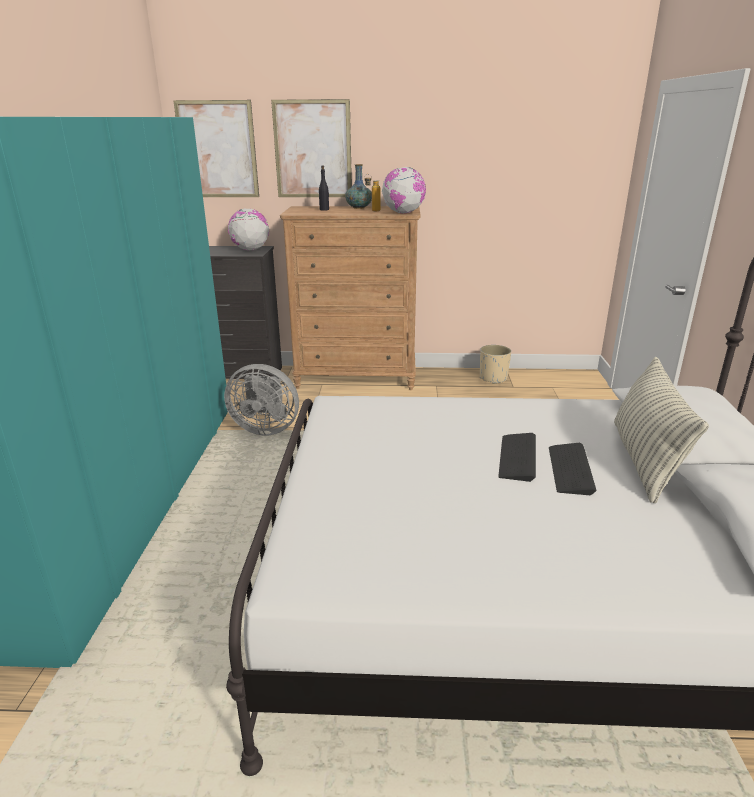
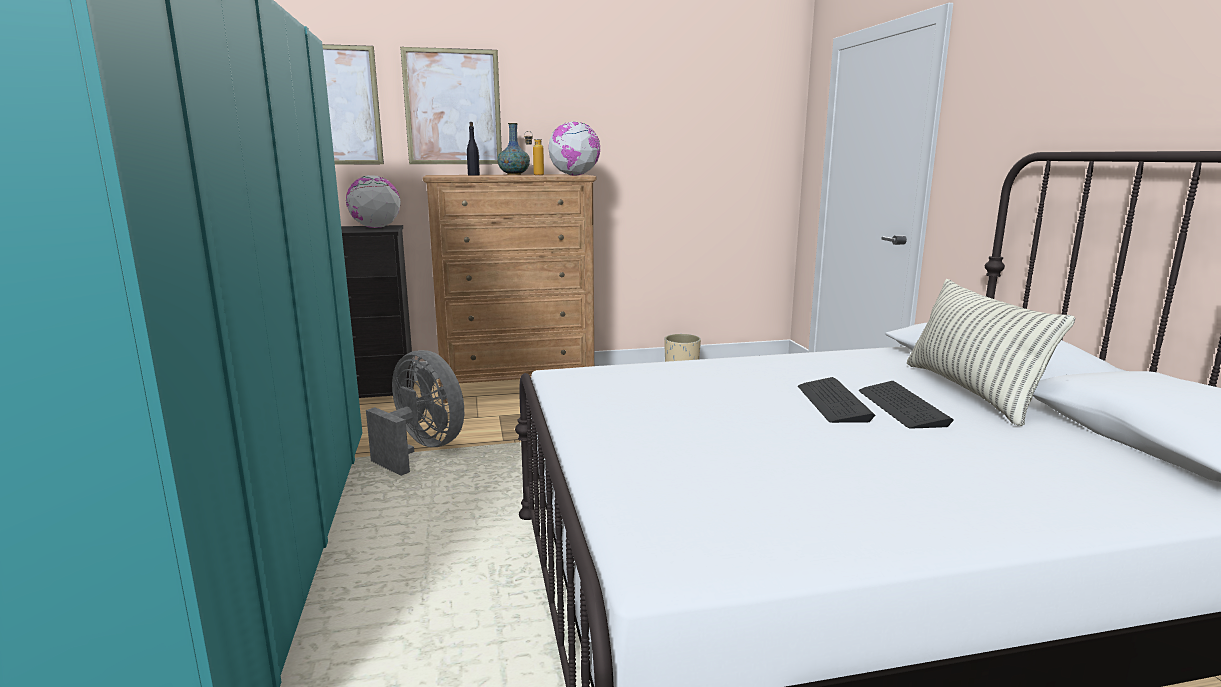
camera: 15 degrees left, 10 degrees down
grey fan [224,364,299,435] -> grey fan turned 135 degrees counterclockwise [366,350,464,476]

